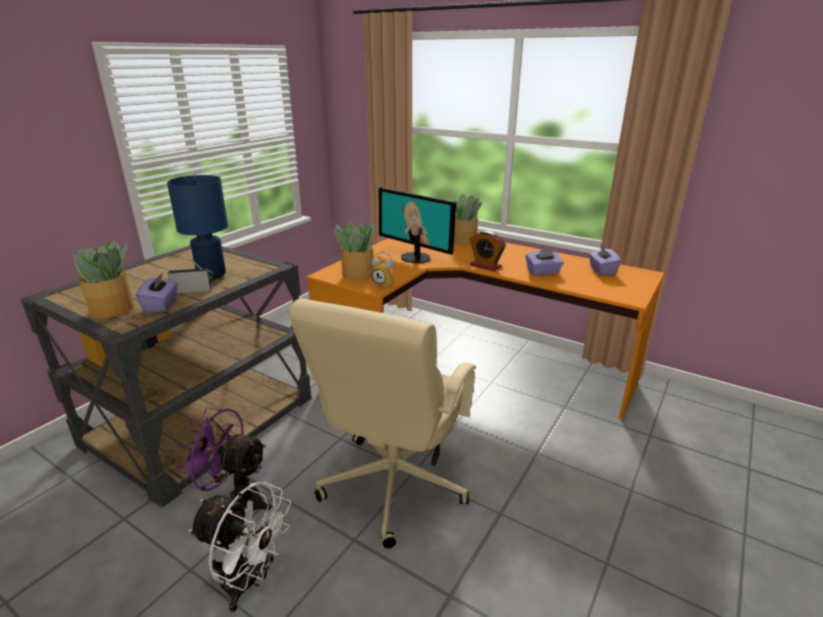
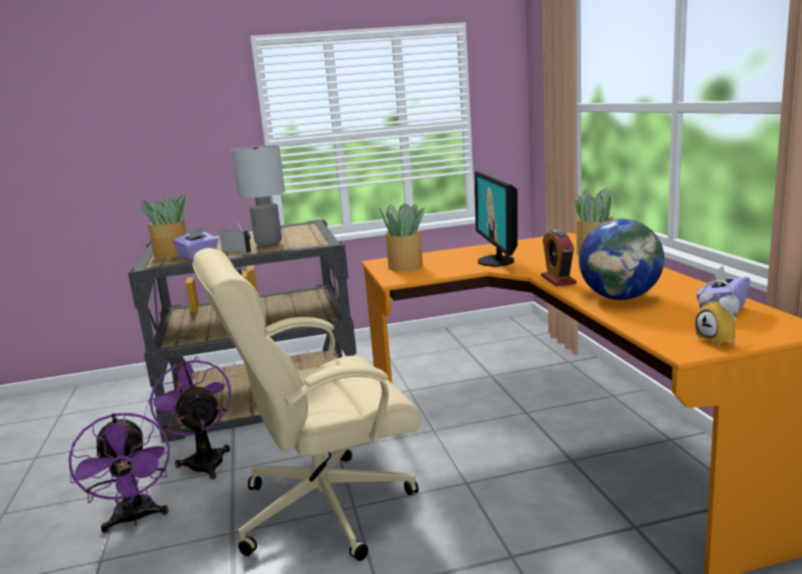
camera: 45 degrees right, 10 degrees down
blue table lamp [167,175,228,280] -> grey table lamp [231,145,285,246]
white fan [189,482,291,612] -> purple fan [68,413,170,533]
alarm clock [372,252,394,288] -> alarm clock moved to [695,280,739,347]
purple tissue box [526,249,564,276] -> globe [579,219,664,300]

